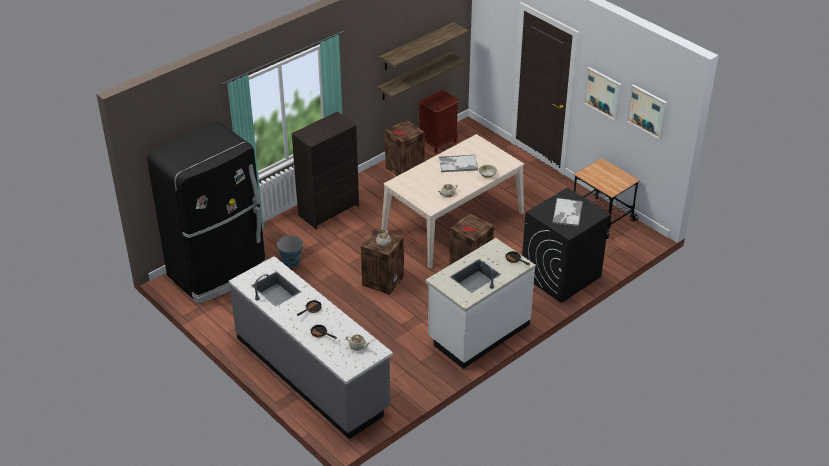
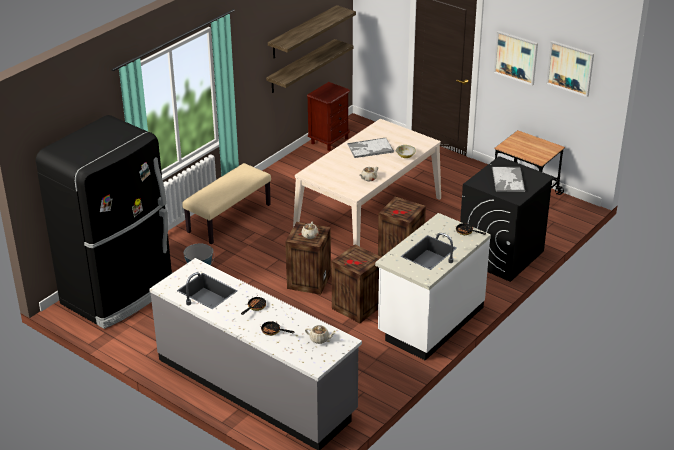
camera: 10 degrees left, 5 degrees down
black dresser [291,111,359,229] -> beige bench [182,163,271,244]
crate [385,120,425,176] -> crate moved to [332,245,381,323]

